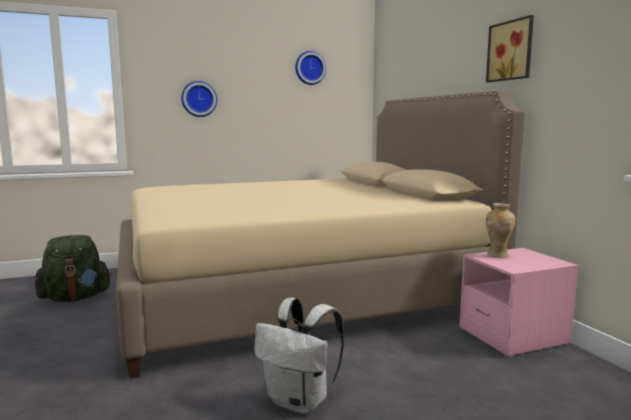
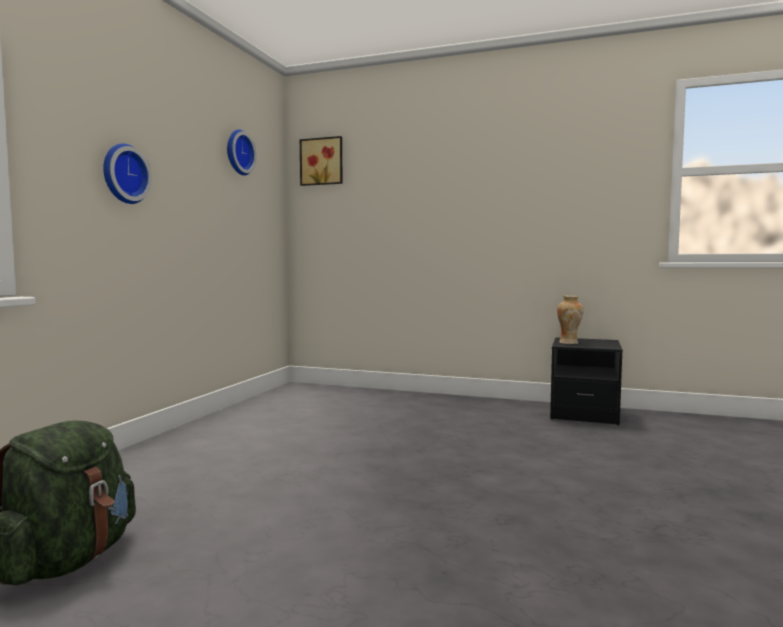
camera: 50 degrees left, 5 degrees down
beige bed [116,91,525,378] -> none
white backpack [254,297,344,414] -> none
pink nightstand [459,248,578,357] -> black nightstand [550,337,623,425]
picture [486,15,534,82] -> picture moved to [300,136,343,186]

